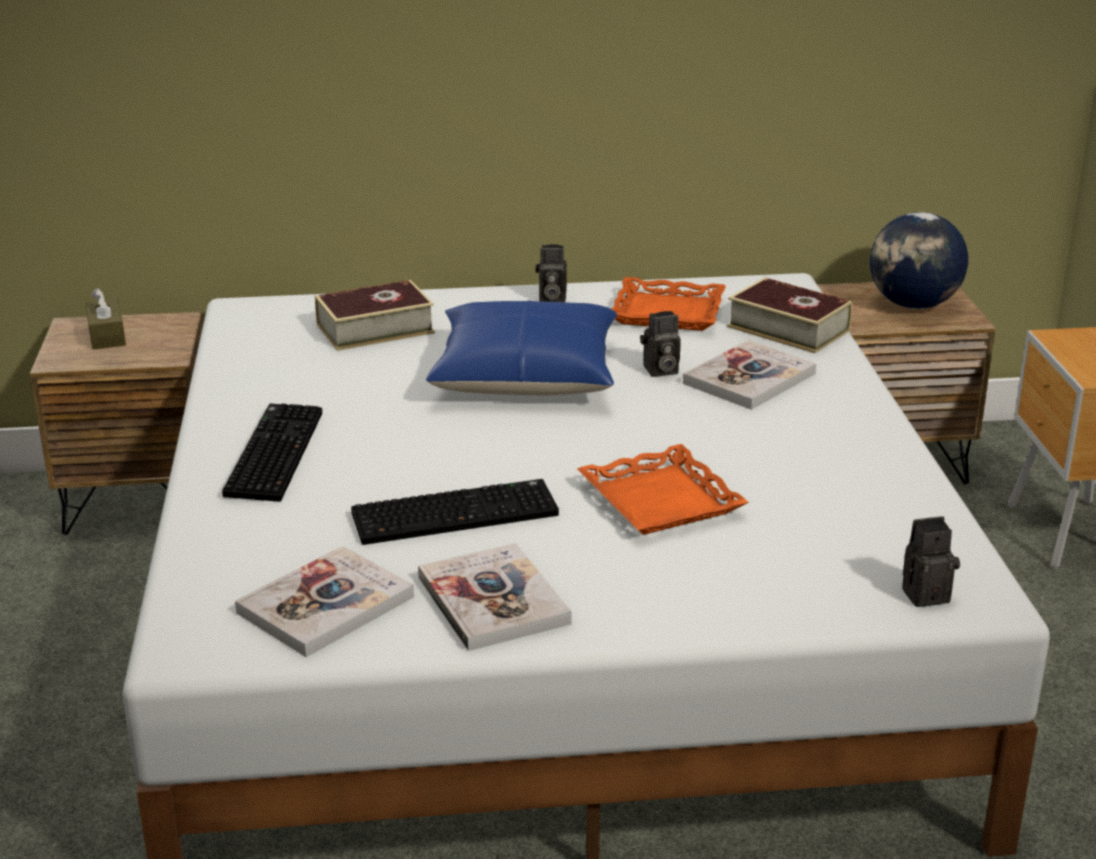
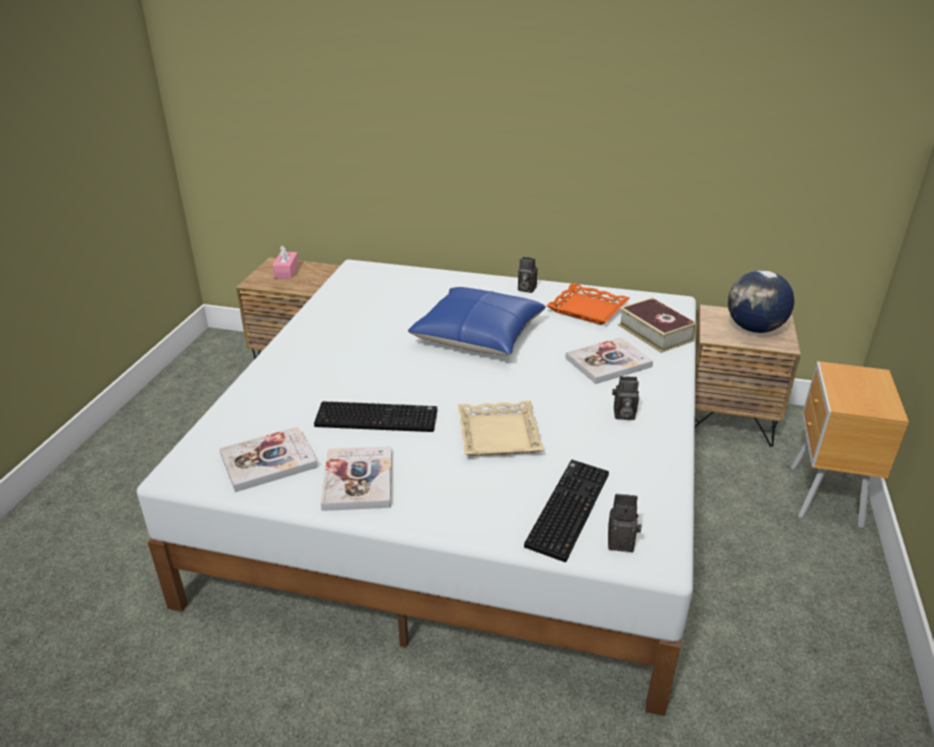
camera: 20 degrees right, 5 degrees up
brown tissue box [85,288,126,350] -> pink tissue box [272,246,299,279]
keyboard [222,404,322,502] -> keyboard moved to [524,460,609,562]
book [315,280,435,351] -> none
orange tray [577,444,749,535] -> beige tray [458,401,544,456]
camera [640,311,681,377] -> camera moved to [612,376,639,420]

